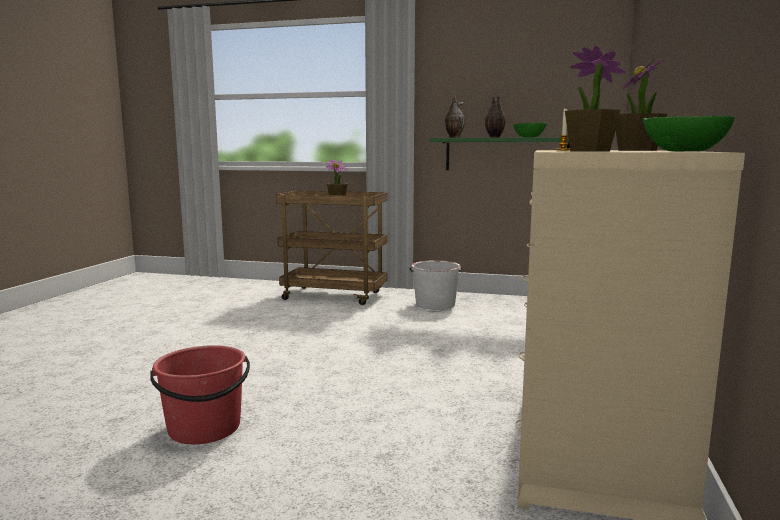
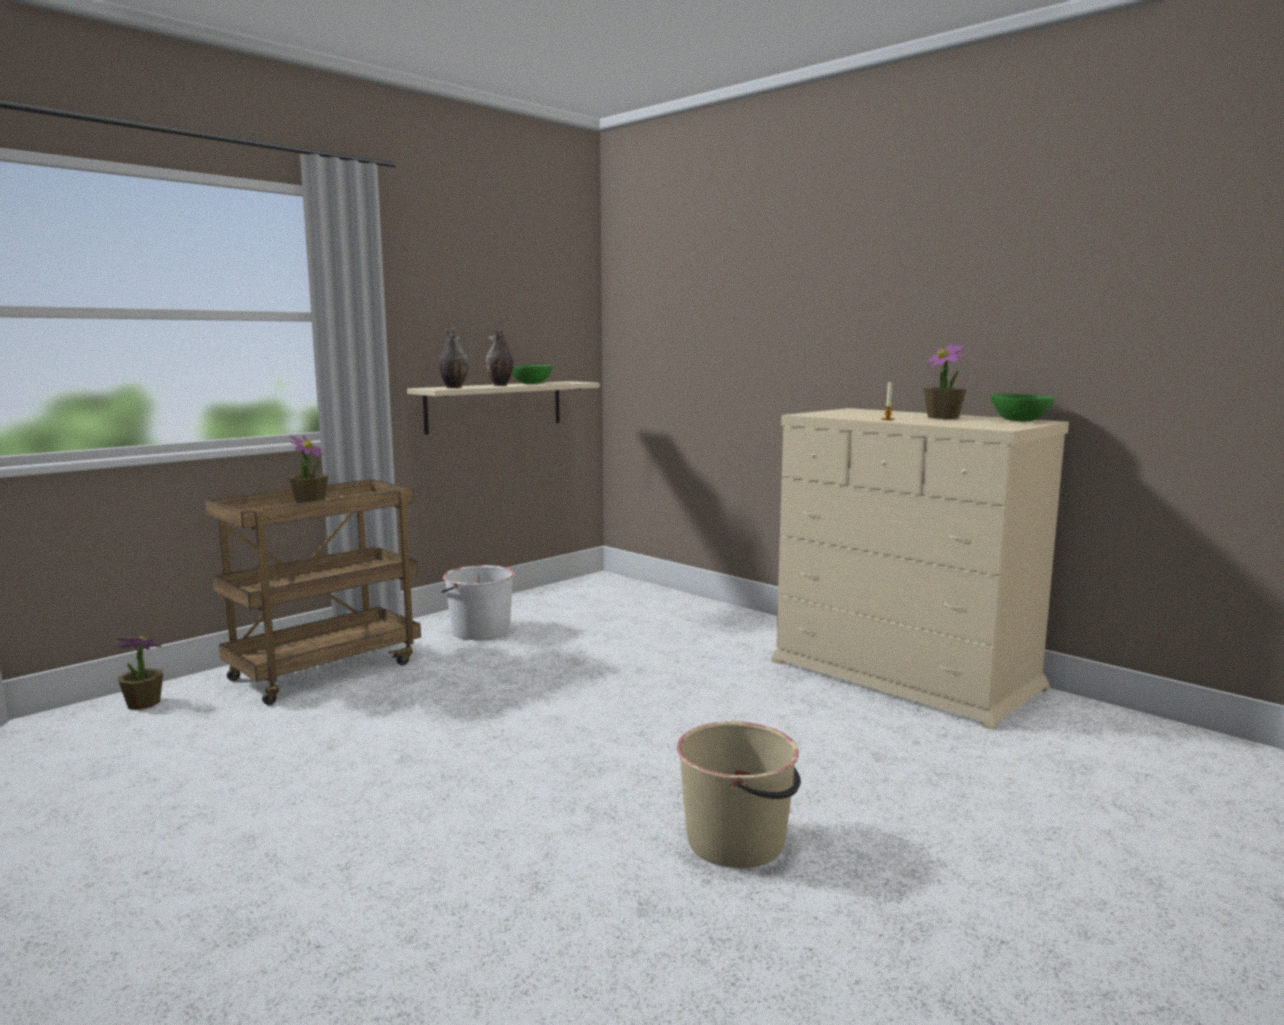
camera: 60 degrees left, 0 degrees up
red bucket [150,345,250,444] -> beige bucket [677,721,801,868]
green shelf [429,137,570,170] -> beige shelf [407,381,600,435]
potted plant [565,45,626,151] -> potted plant moved to [114,637,163,710]

